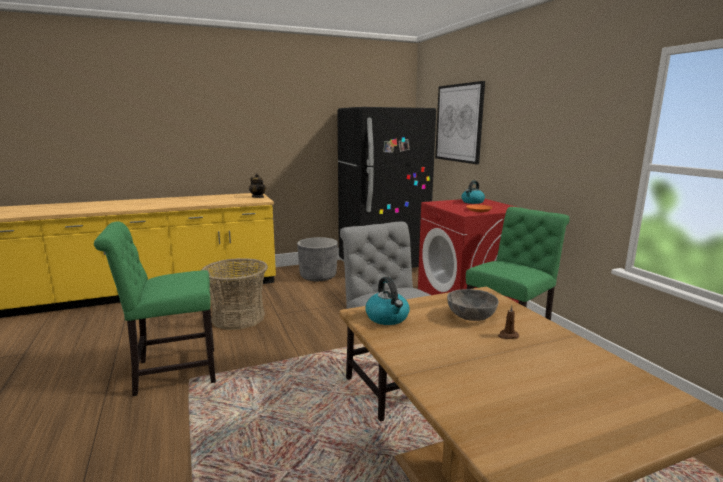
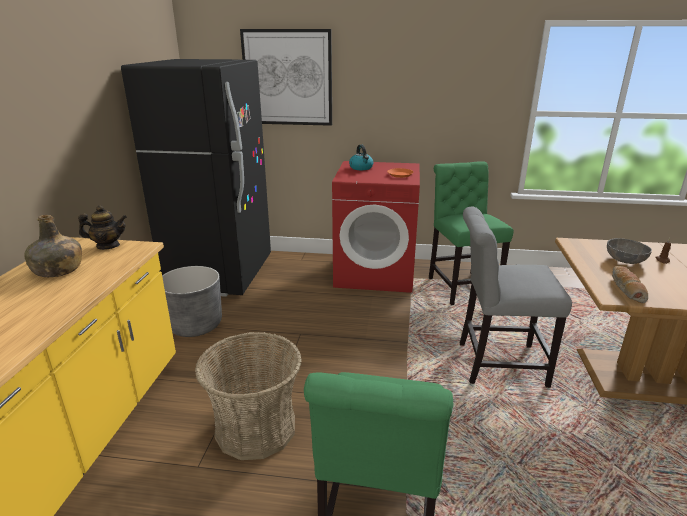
camera: 60 degrees left, 10 degrees up
kettle [366,277,410,325] -> bread [612,266,648,303]
none -> green bottle [24,215,82,277]

